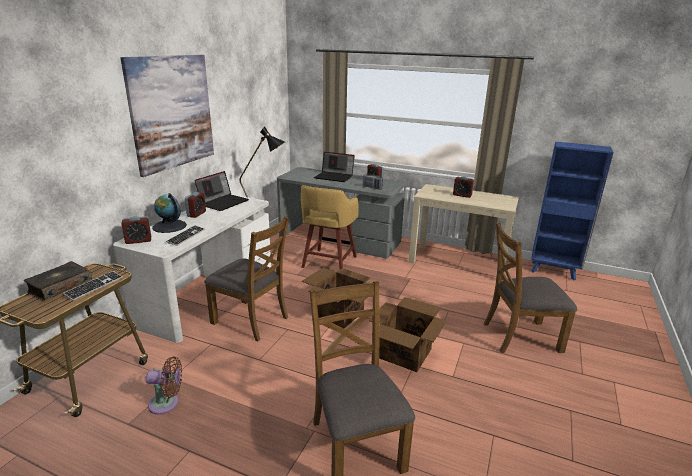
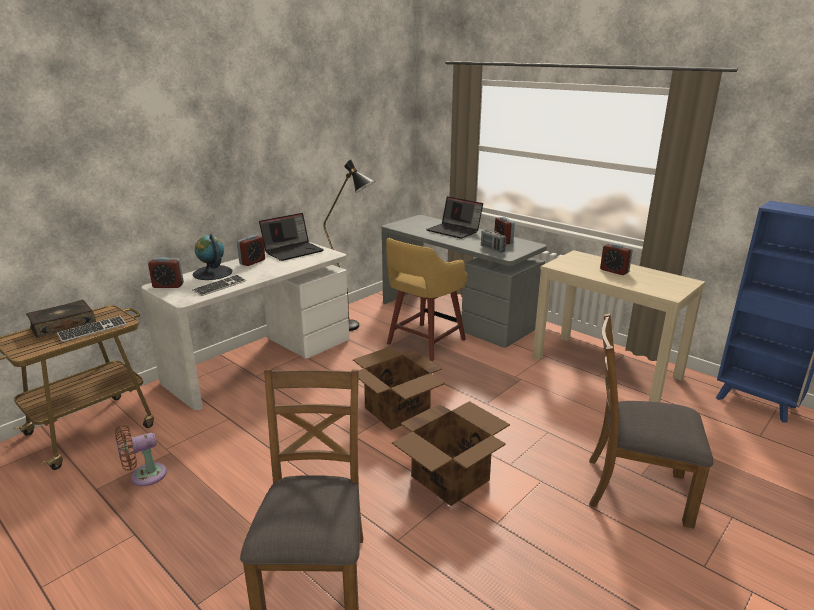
camera: 20 degrees right, 0 degrees up
picture [121,55,214,177] -> none
brown fan [146,356,182,415] -> brown fan turned 135 degrees clockwise [115,425,167,486]
brown chair [204,216,289,341] -> none

